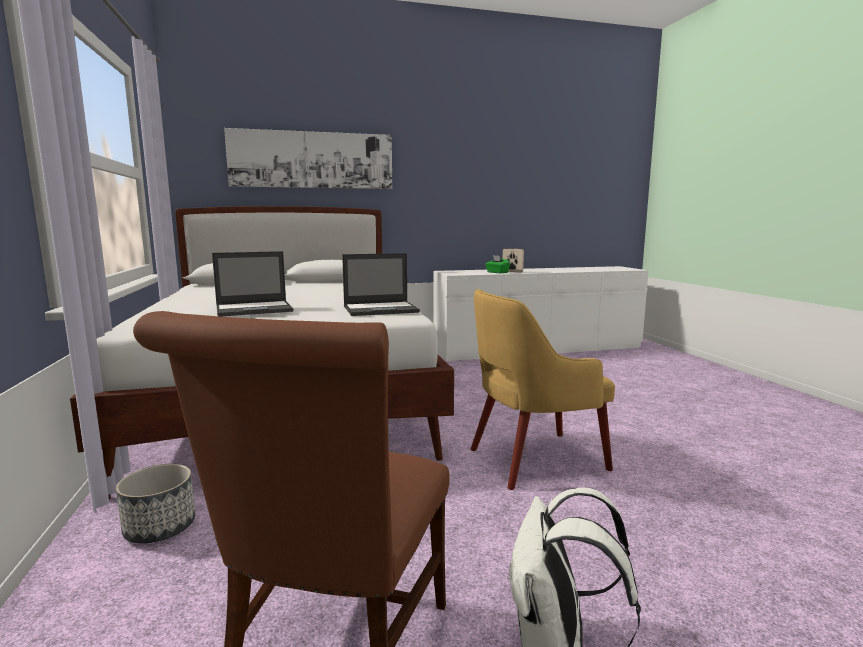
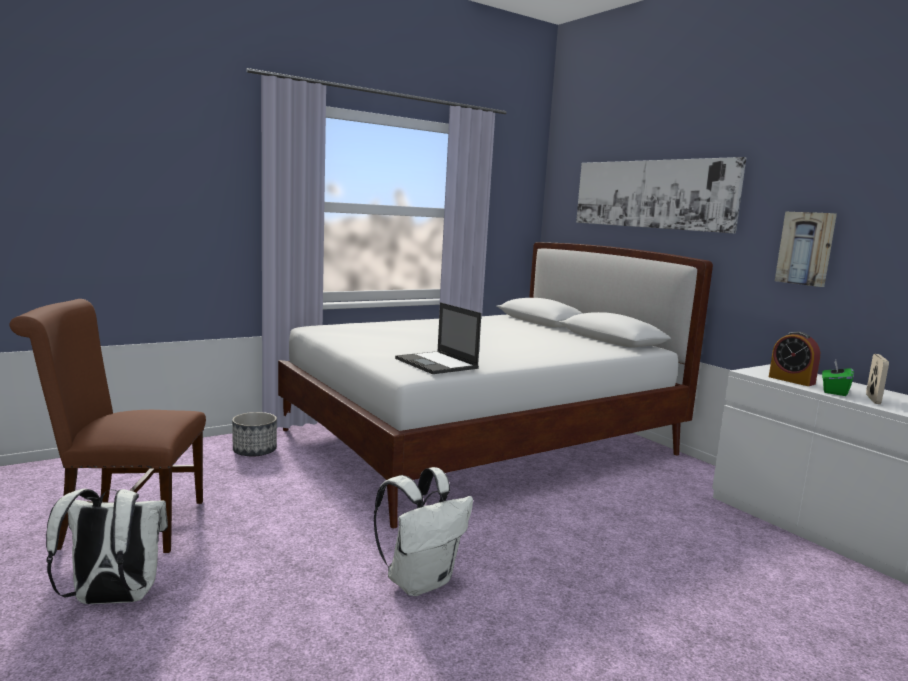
camera: 70 degrees right, 0 degrees up
laptop [212,251,293,317] -> none
yellow armchair [471,289,615,490] -> white backpack [373,467,473,596]
none -> alarm clock [769,332,820,386]
none -> picture [775,212,837,287]

